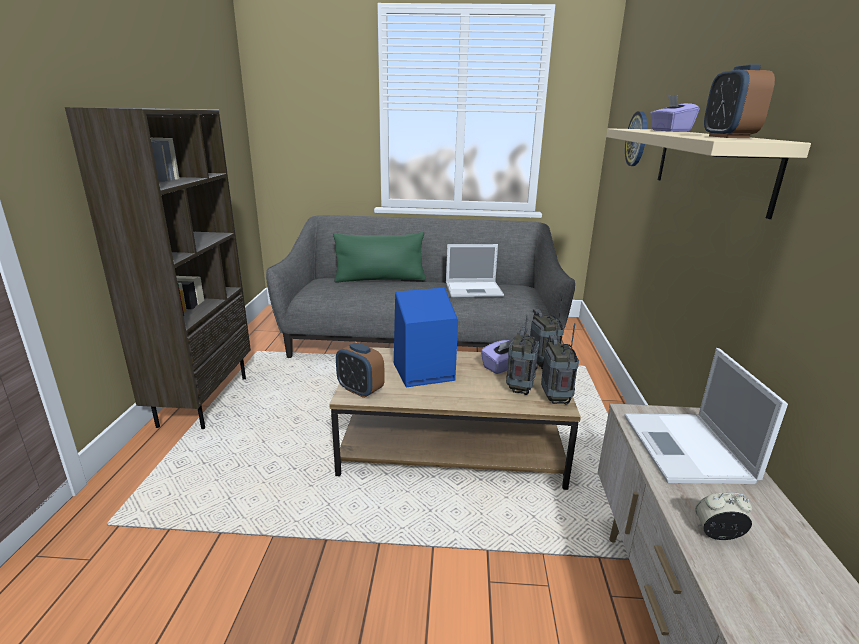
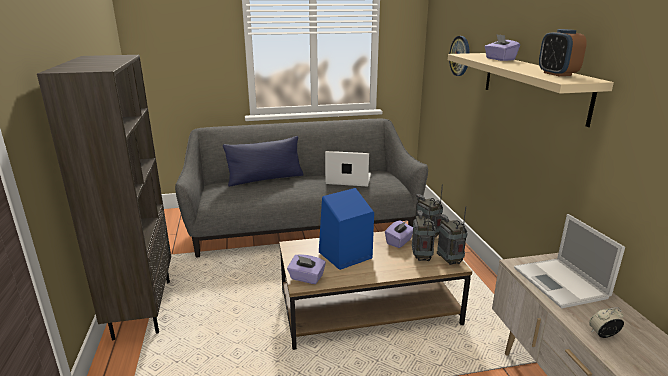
camera: 15 degrees left, 0 degrees up
green pillow [333,232,426,282] -> blue pillow [223,136,304,187]
alarm clock [336,343,385,398] -> purple tissue box [287,254,326,284]
laptop [446,244,504,297] -> laptop turned 150 degrees counterclockwise [325,151,371,187]

